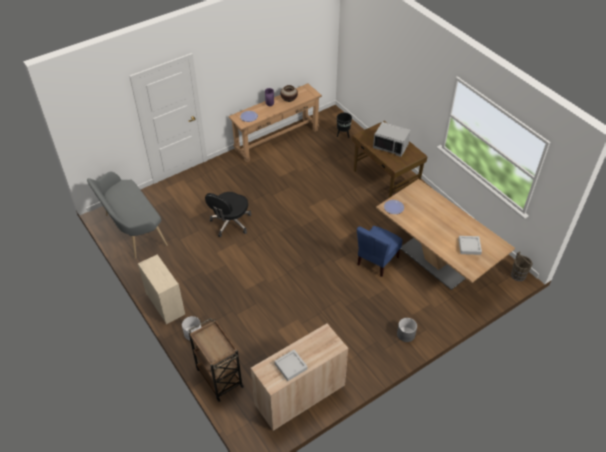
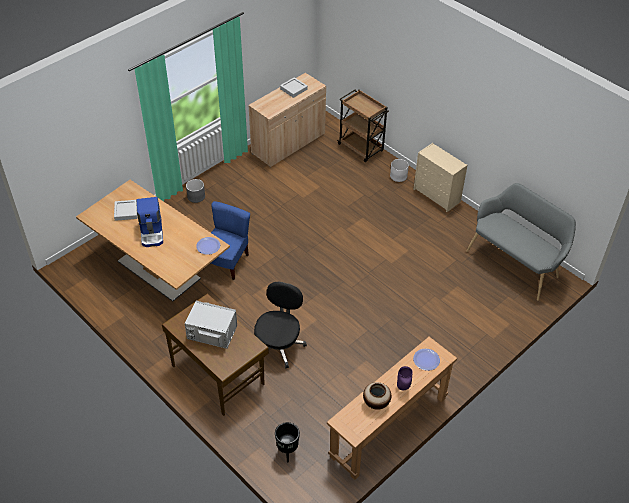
camera: 170 degrees right, 0 degrees up
black office chair [205,192,252,237] -> black office chair moved to [254,282,307,368]
brown bucket [511,251,533,281] -> none
none -> coffee machine [136,197,163,247]

